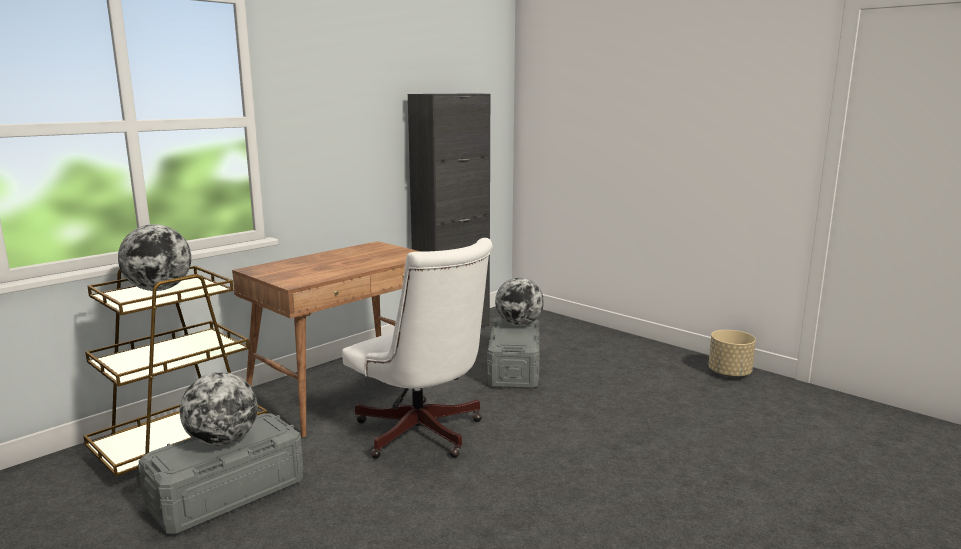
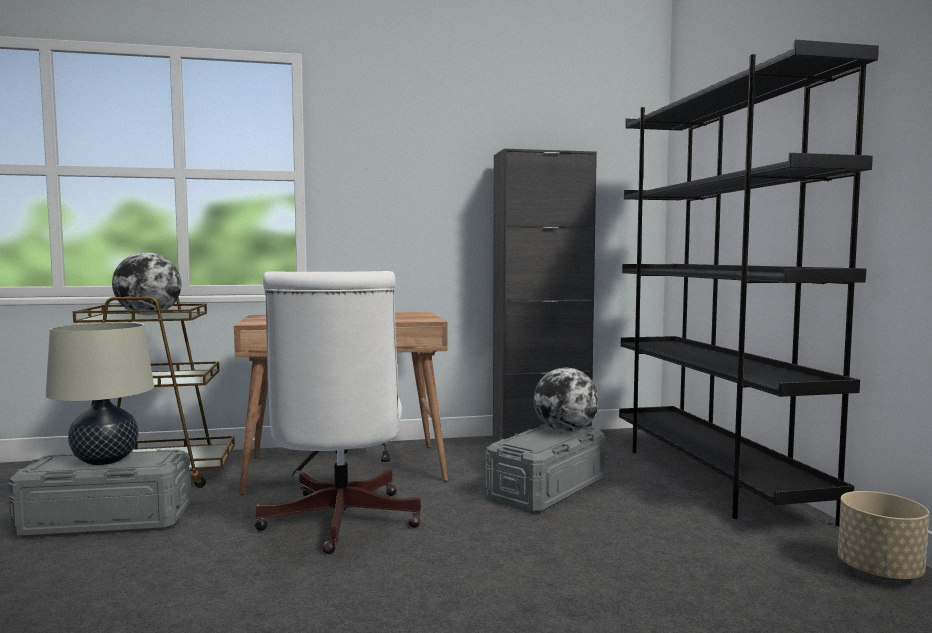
camera: 35 degrees right, 10 degrees down
globe [180,372,258,446] -> beige table lamp [46,322,154,465]
none -> black bookcase [619,40,879,526]

